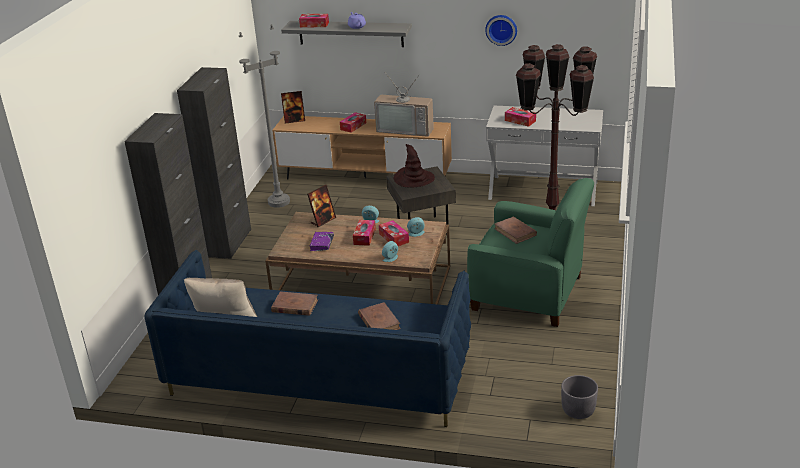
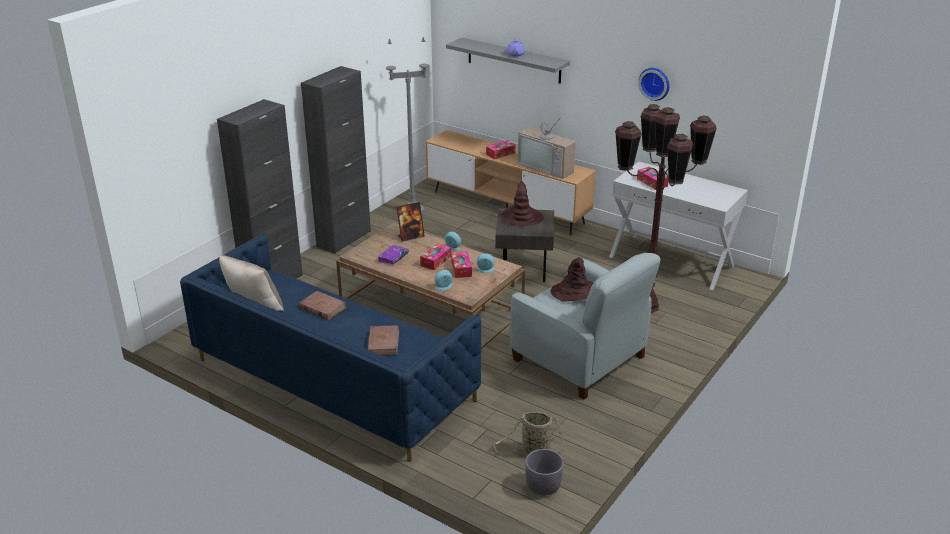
camera: 20 degrees right, 0 degrees up
picture frame [281,91,305,123] -> none
tissue box [299,14,329,27] -> none
green armchair [467,178,594,327] -> grey armchair [510,253,661,399]
brown book [494,216,537,244] -> brown hat [550,257,593,301]
none -> basket [493,412,566,454]

